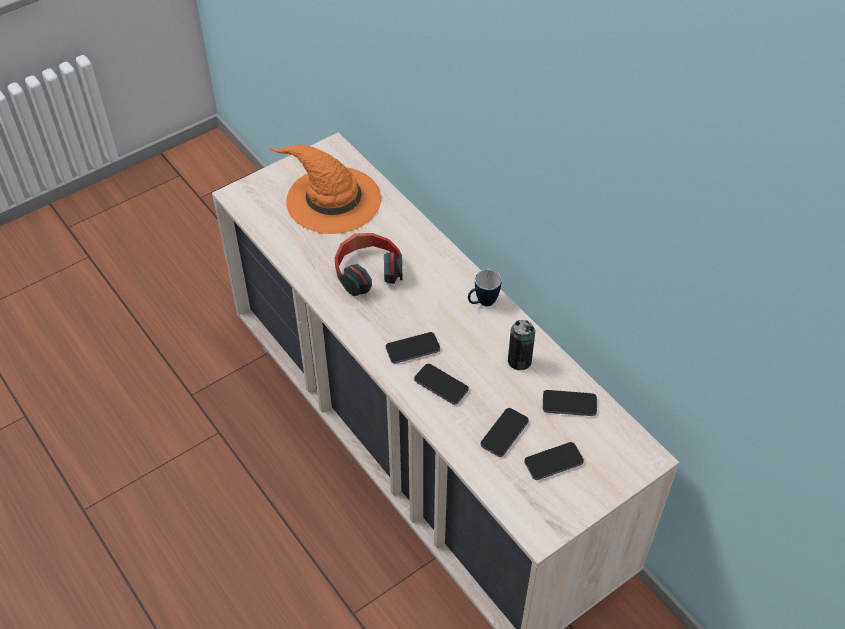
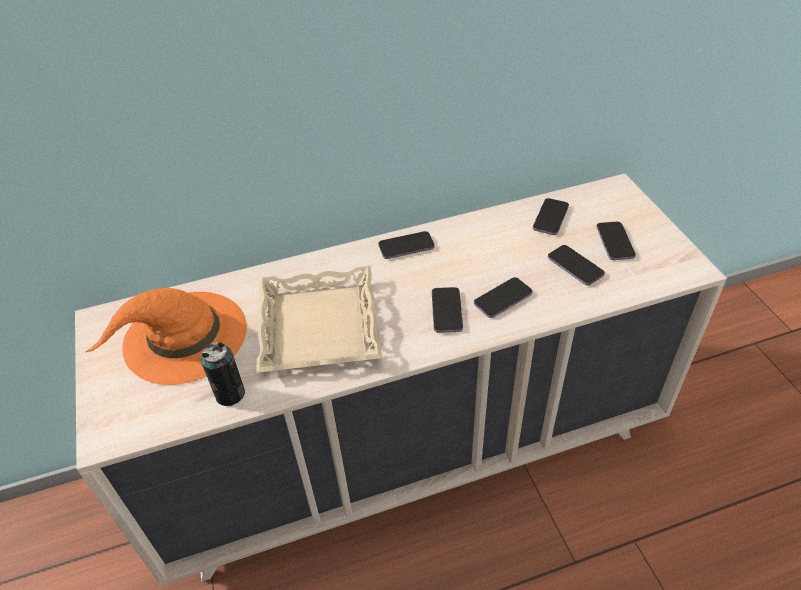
camera: 70 degrees left, 5 degrees down
headphones [335,233,403,296] -> beige tray [256,266,382,373]
mug [468,270,502,306] -> phone [378,231,435,259]
can [508,320,535,370] -> can moved to [201,342,245,406]

